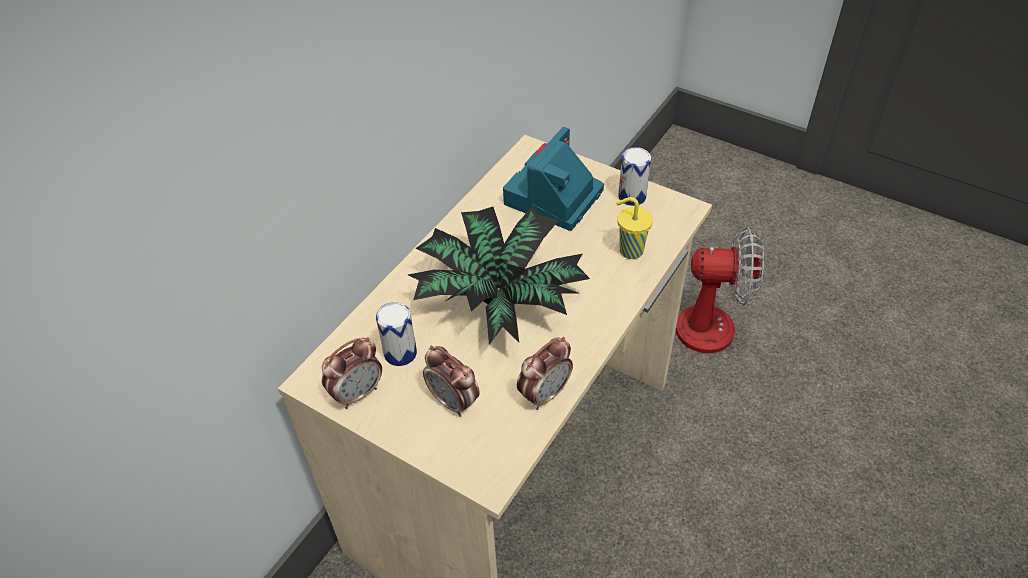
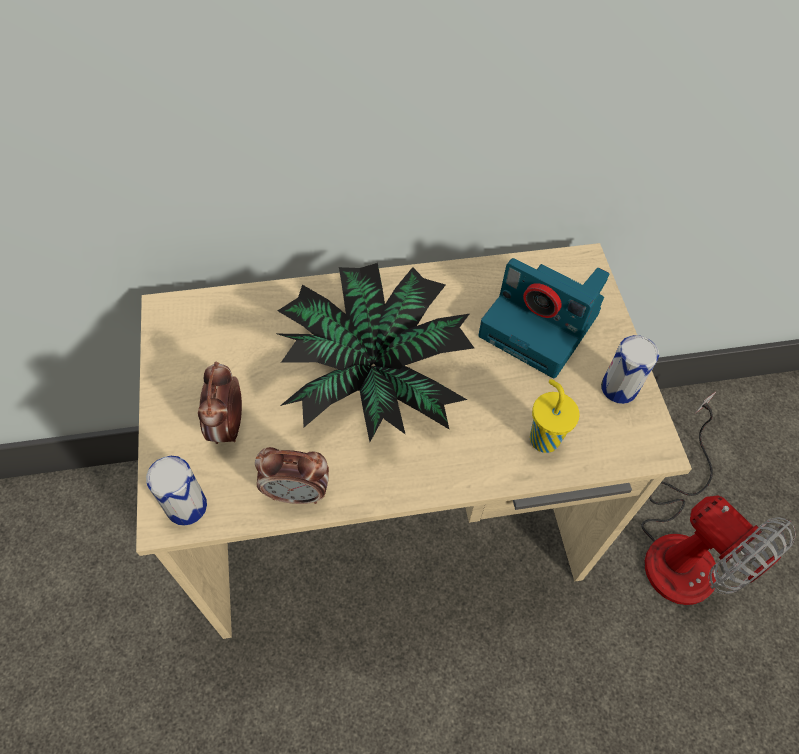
camera: 45 degrees right, 10 degrees up
alarm clock [322,337,382,409] -> none
can [376,302,417,366] -> can moved to [146,456,207,526]
camera [503,127,604,231] -> camera turned 135 degrees counterclockwise [478,258,609,378]

